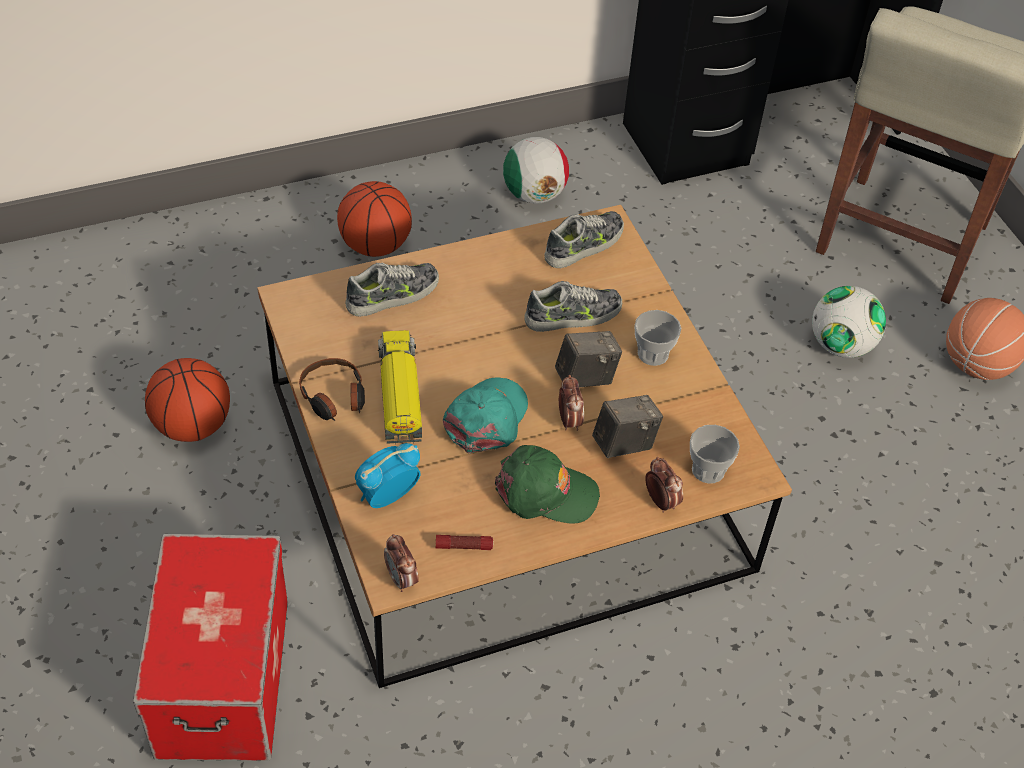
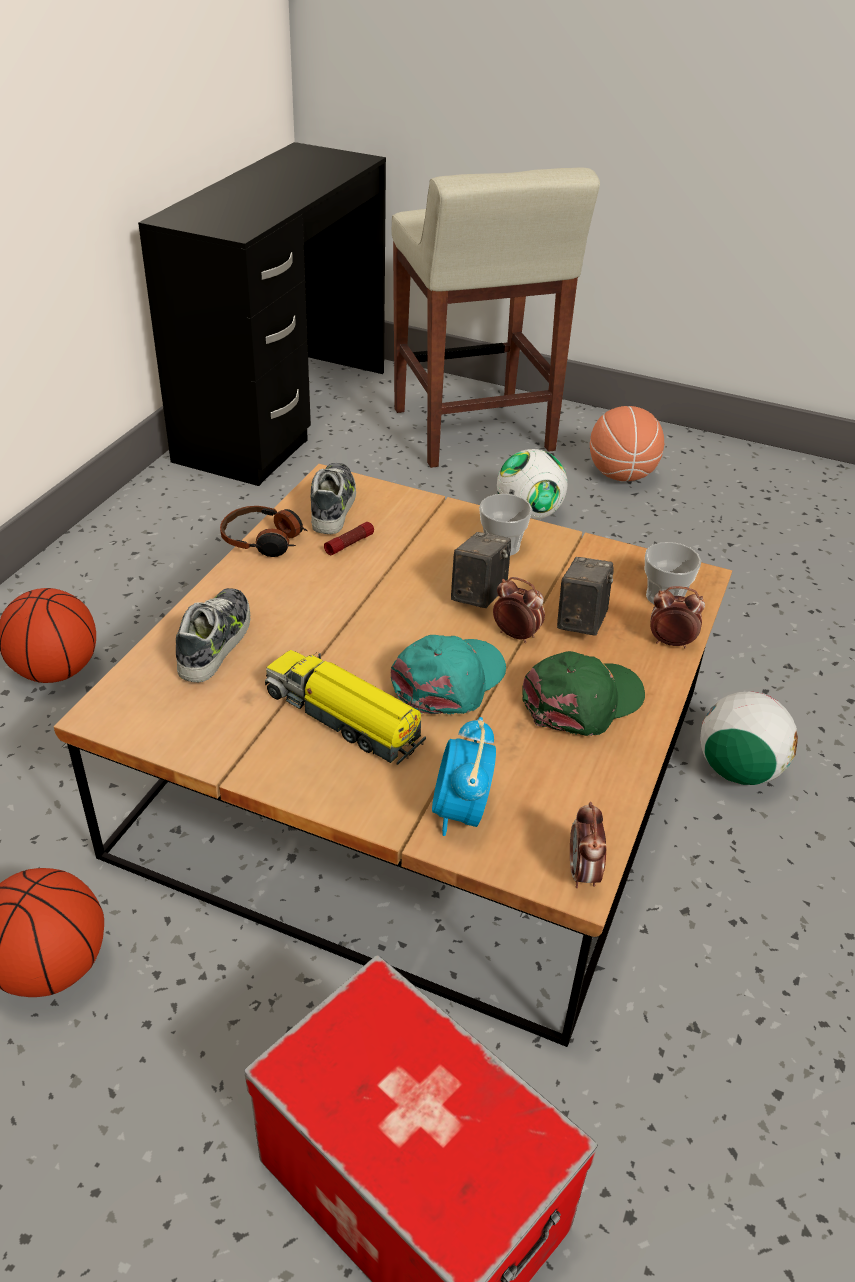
camera: 45 degrees left, 10 degrees down
headphones [299,358,365,421] -> headphones moved to [220,506,308,557]
alarm clock [384,534,419,592] -> alarm clock turned 75 degrees clockwise [570,802,607,888]
flashlight [436,535,493,550] -> flashlight moved to [324,522,374,555]
turquoise cap [443,377,528,454] -> turquoise cap turned 60 degrees clockwise [391,635,506,715]
football [503,137,569,204] -> football moved to [700,692,798,785]
shoe [524,281,622,332] -> none

